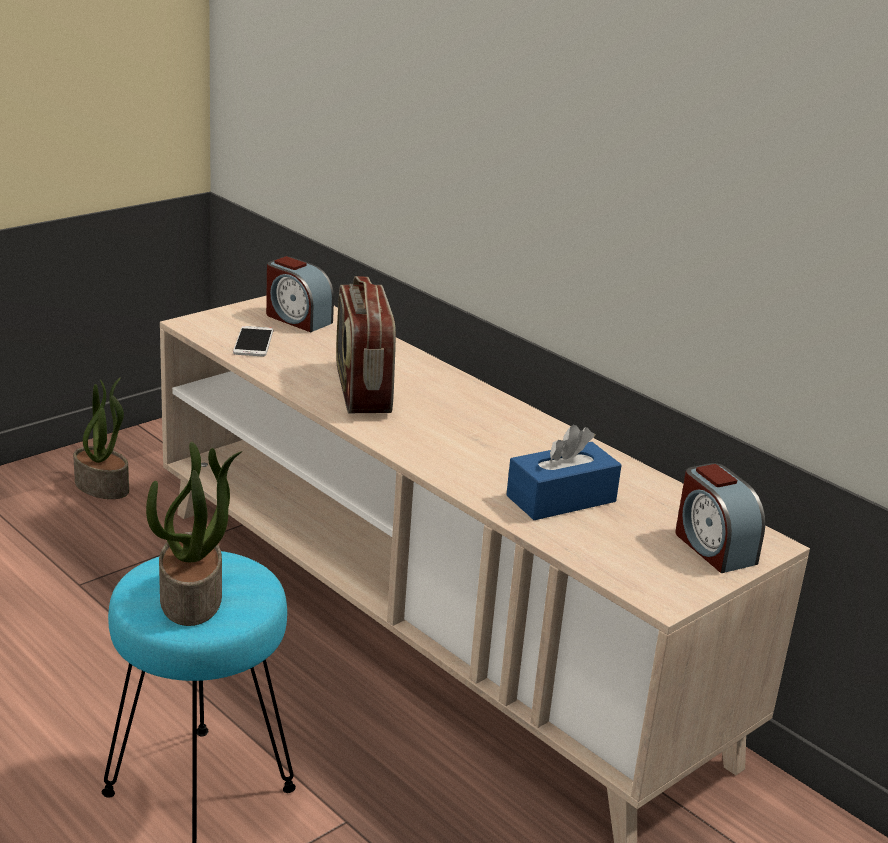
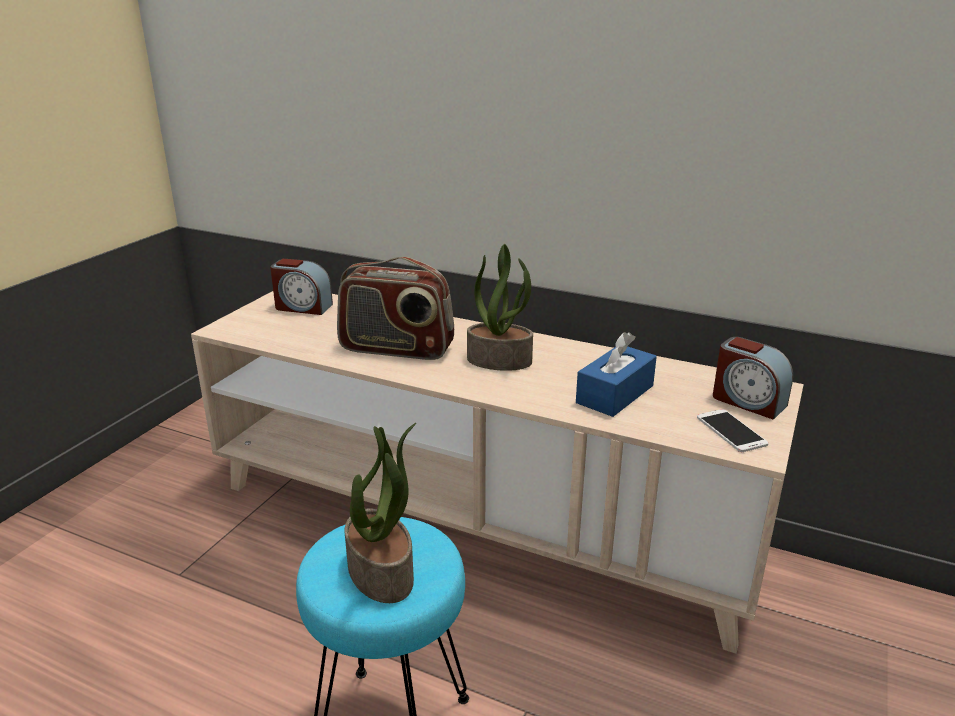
camera: 20 degrees left, 0 degrees up
potted plant [73,377,129,499] -> potted plant moved to [467,244,533,371]
phone [233,326,273,357] -> phone moved to [697,409,768,452]
radio [336,276,396,413] -> radio turned 45 degrees counterclockwise [337,257,454,360]

